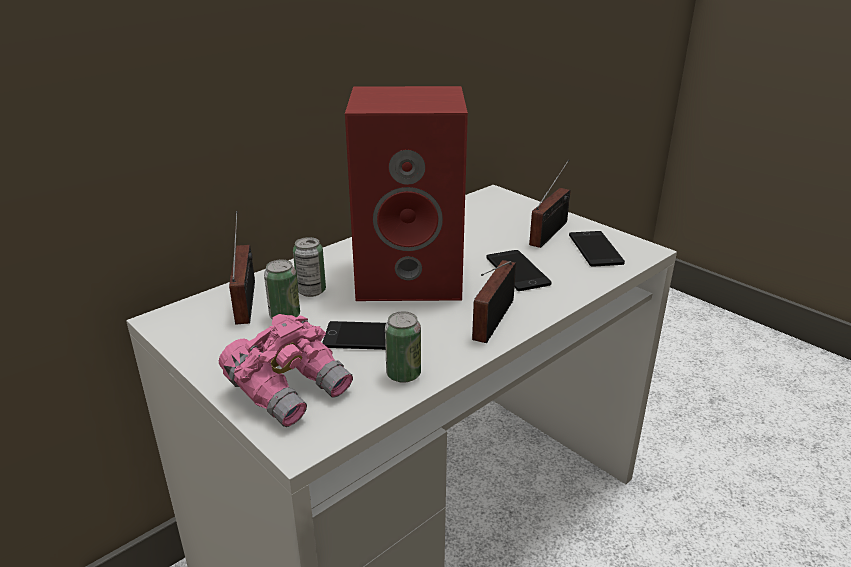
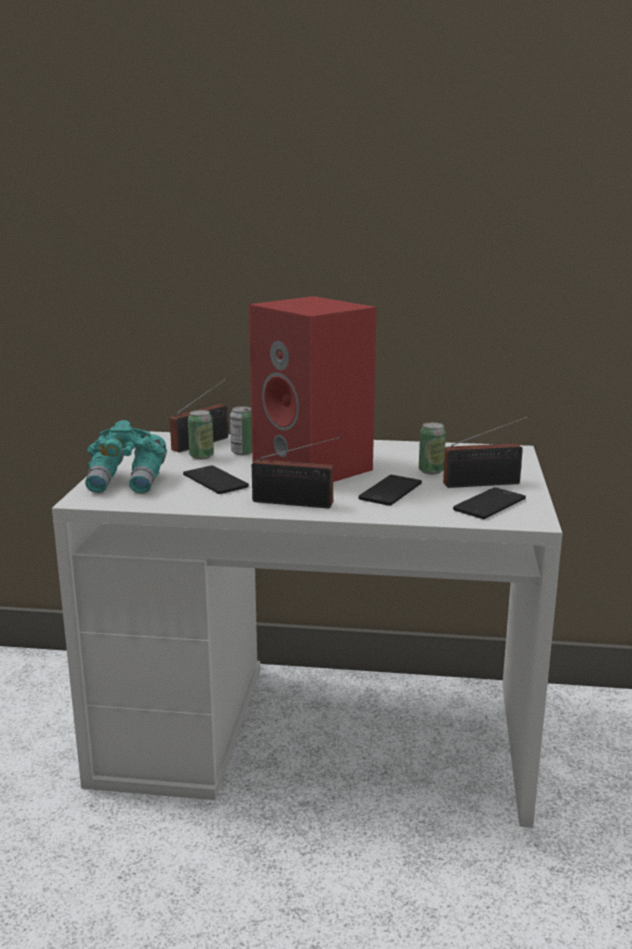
camera: 50 degrees right, 10 degrees down
pink binoculars [219,314,353,427] -> turquoise binoculars [85,420,167,493]
can [385,311,421,383] -> can moved to [419,422,446,474]
radio [472,260,516,343] -> radio turned 150 degrees counterclockwise [252,436,343,508]

